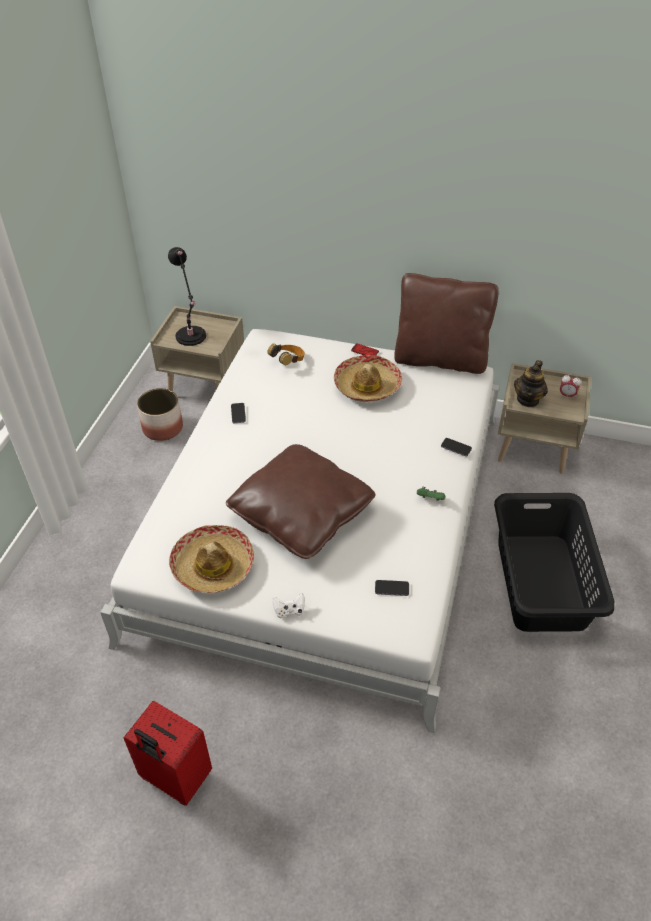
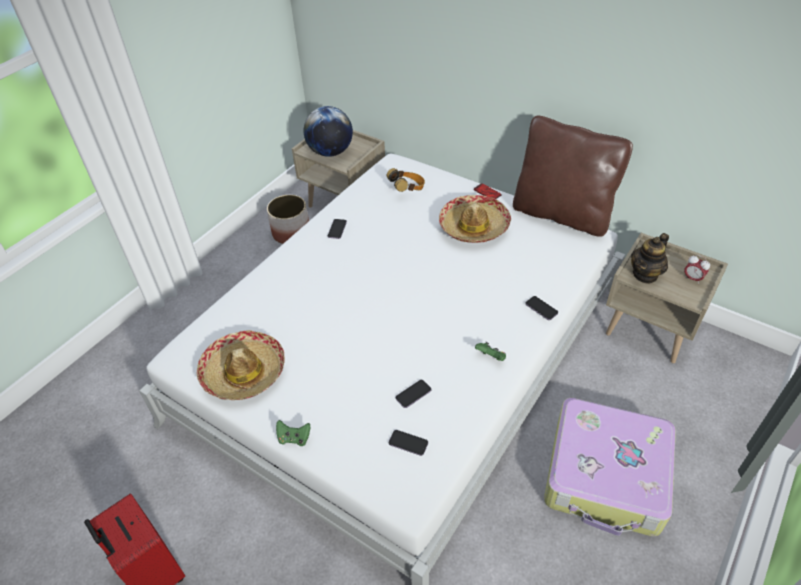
camera: 20 degrees right, 0 degrees up
black table lamp [168,247,206,346] -> globe [304,106,353,157]
brown pillow [226,444,376,559] -> none
white game controller [272,593,305,618] -> green game controller [276,420,310,446]
black laundry basket [494,493,615,632] -> suitcase [544,398,676,537]
none -> phone [396,380,431,408]

